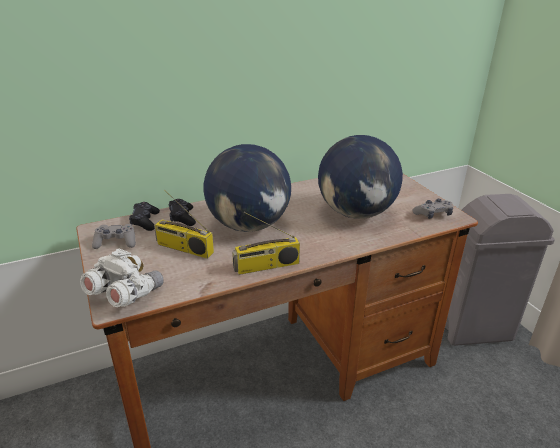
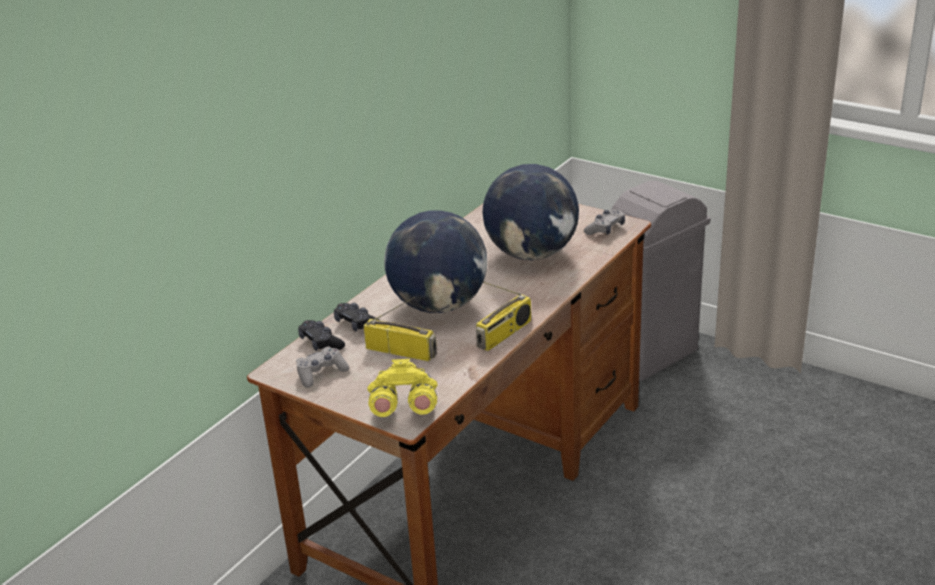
camera: 30 degrees left, 0 degrees up
white binoculars [80,248,164,307] -> yellow binoculars [367,359,438,417]
radio [154,189,214,259] -> radio turned 150 degrees counterclockwise [364,297,437,361]

